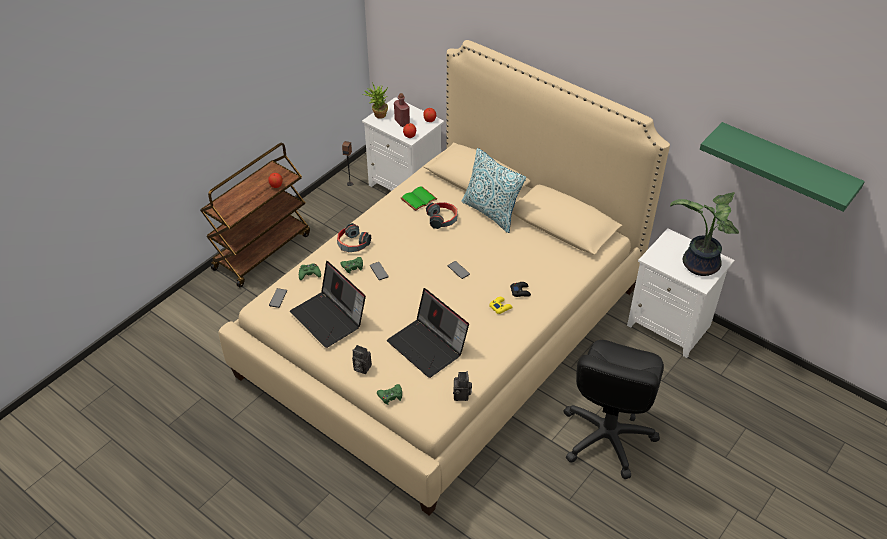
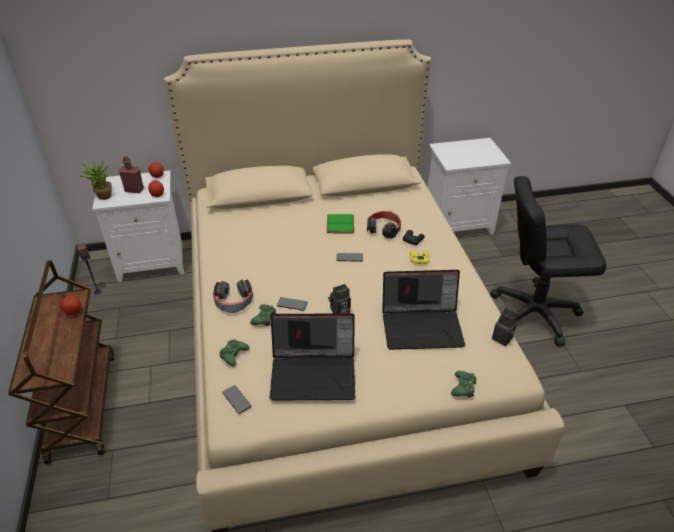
camera: 50 degrees left, 5 degrees down
camera [352,345,372,374] -> camera moved to [328,284,351,314]
green book [401,186,437,211] -> green book moved to [327,214,354,233]
headphones [426,202,458,229] -> headphones moved to [367,211,401,239]
pillow [461,148,526,233] -> none
black office chair [563,340,664,479] -> black office chair turned 120 degrees clockwise [490,176,606,347]
potted plant [670,192,739,276] -> none
green shelf [700,122,865,212] -> none

